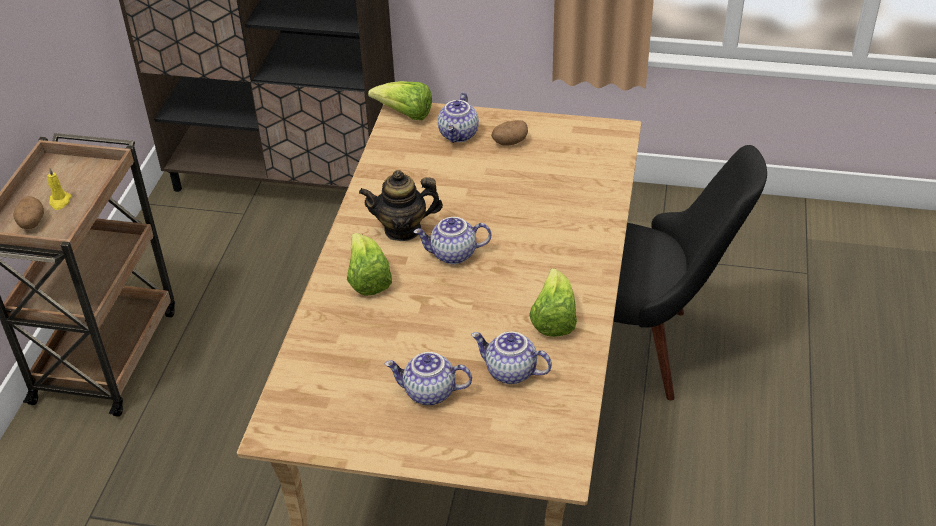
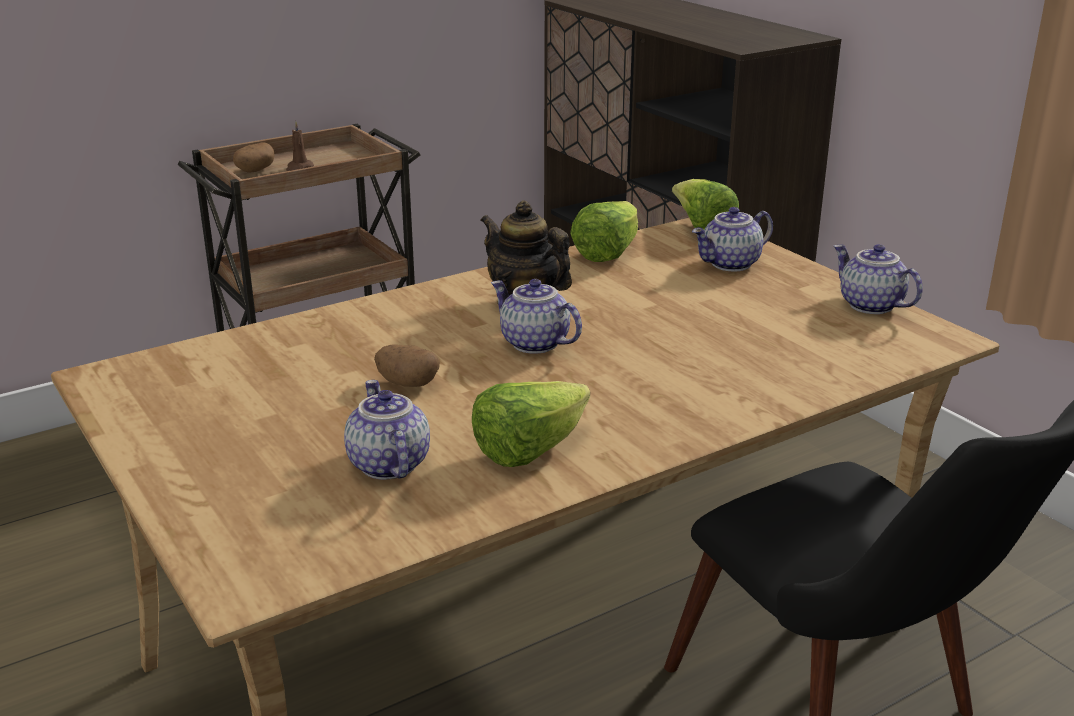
camera: 45 degrees right, 15 degrees down
yellow candle [47,167,71,210] -> brown candle [286,121,314,171]
lettuce [347,233,392,296] -> lettuce moved to [570,201,638,262]
teapot [385,352,472,405] -> teapot moved to [834,244,923,314]
potato [491,120,528,146] -> potato moved to [374,345,440,387]

